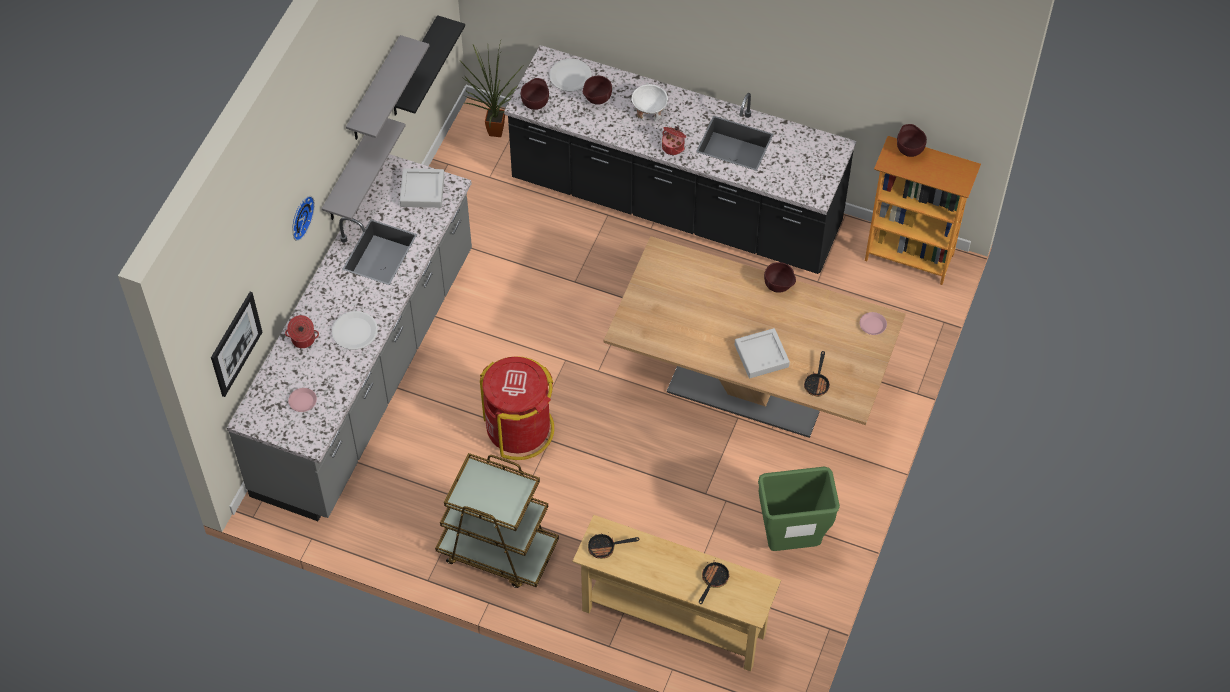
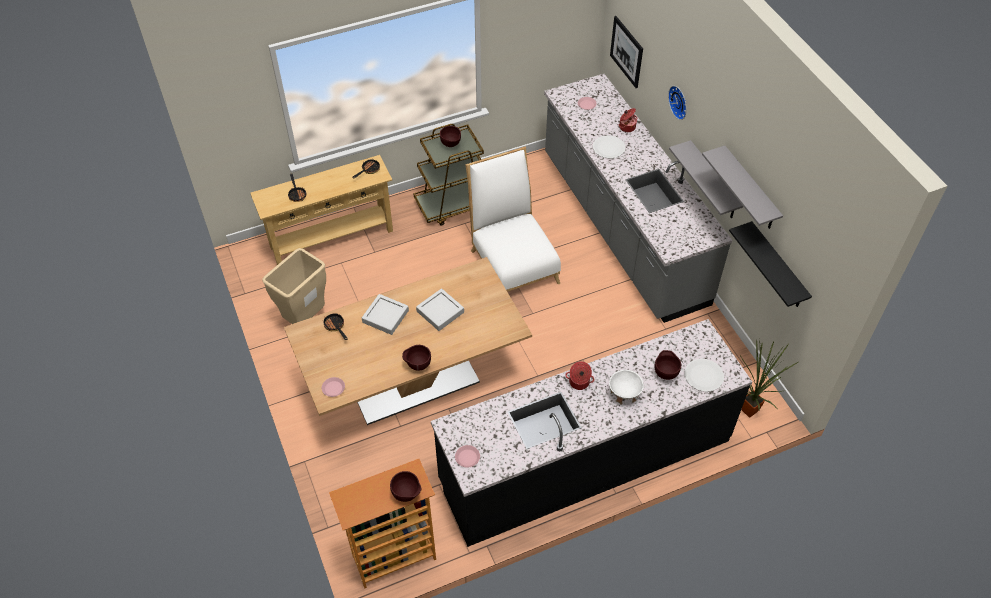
camera: 135 degrees right, 5 degrees down
grey tray [400,168,445,208] -> grey tray moved to [416,288,464,331]
red trash can [480,356,554,460] -> white chair [466,147,561,292]
brown bowl [521,78,549,110] -> brown bowl moved to [440,126,461,147]
green trash can [758,467,840,551] -> beige trash can [262,248,326,324]
none -> pink plate [455,445,480,468]

